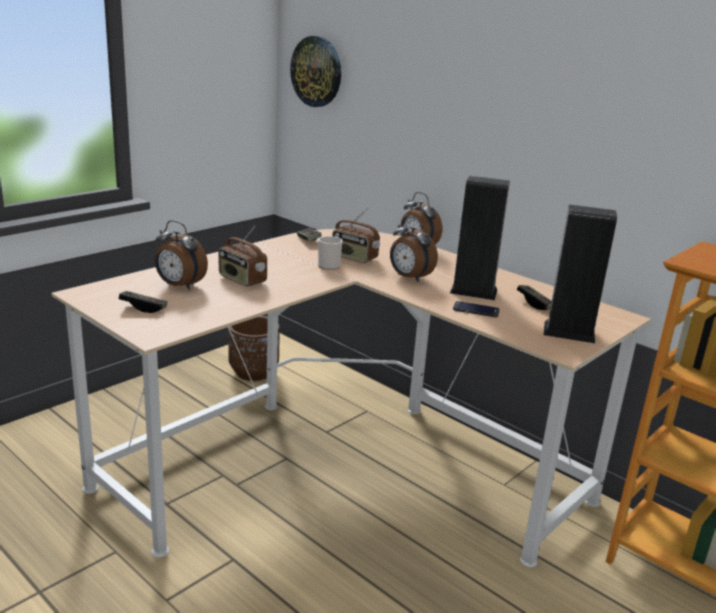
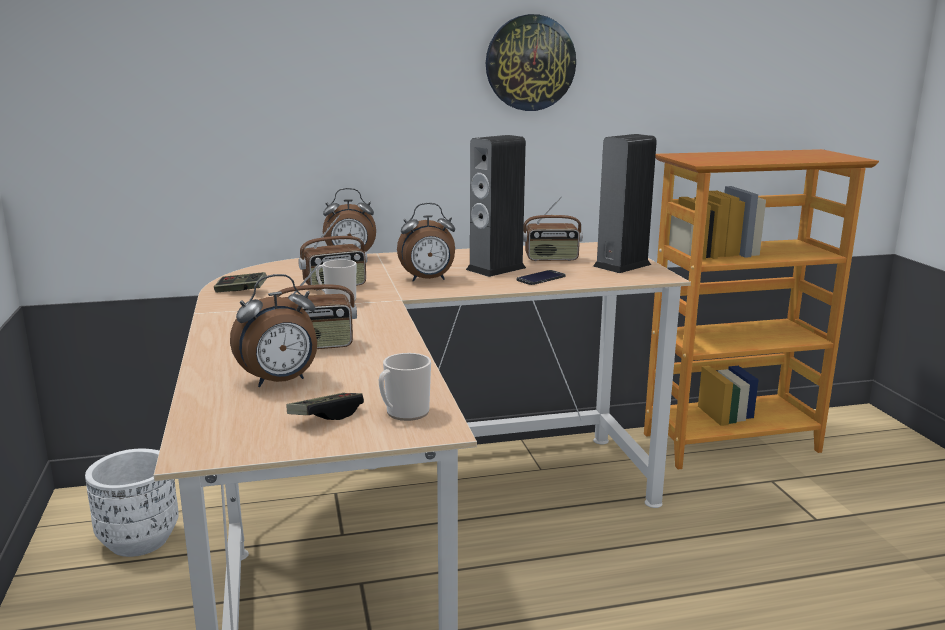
camera: 55 degrees left, 5 degrees down
brown planter [228,316,280,381] -> white planter [85,449,179,557]
wall clock [290,36,341,107] -> wall clock moved to [486,14,576,111]
game controller [517,285,552,310] -> radio [523,196,583,261]
none -> mug [379,353,431,421]

